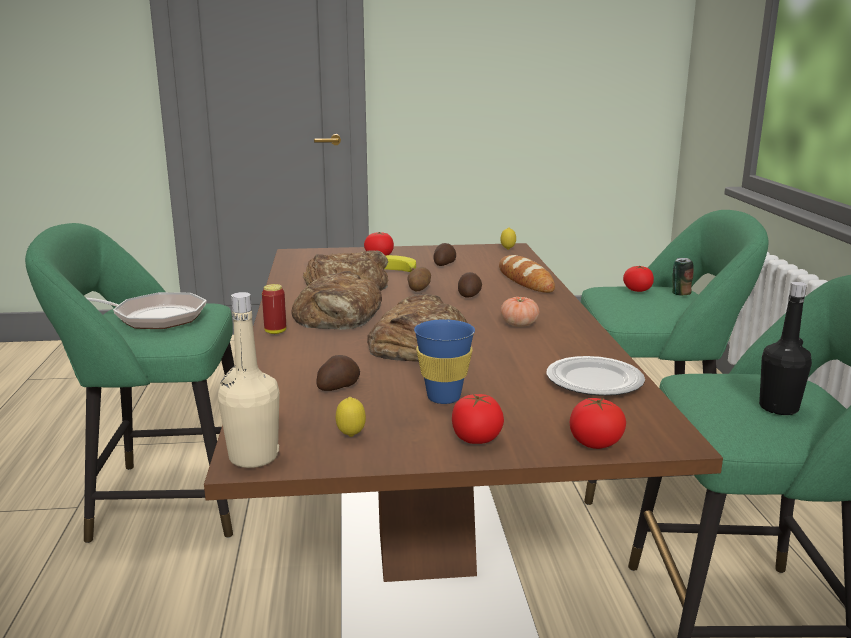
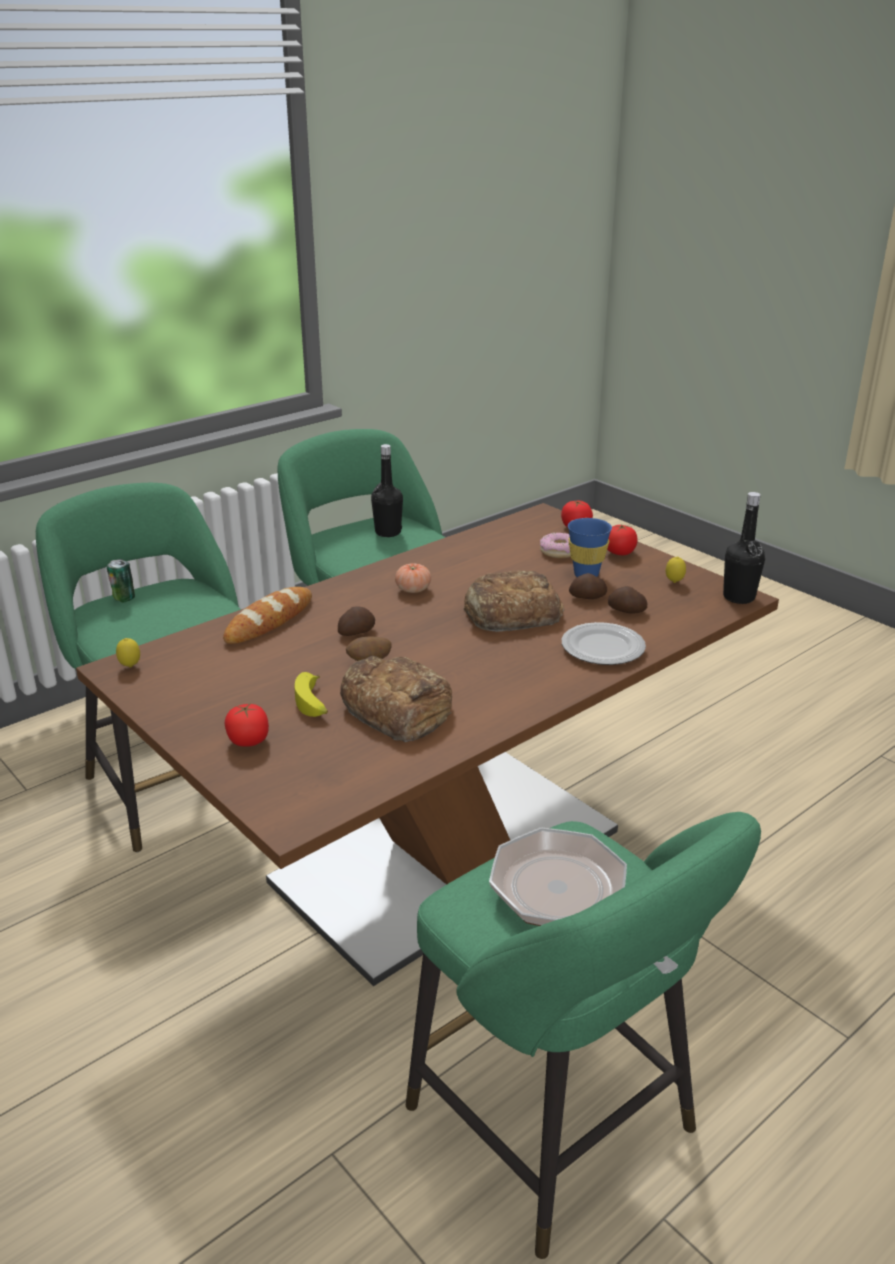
camera: 125 degrees left, 10 degrees up
beige bottle [218,292,280,468] -> black bottle [723,492,765,604]
can [262,284,286,334] -> none
bread [291,271,382,330] -> none
potato [433,243,456,266] -> potato moved to [569,573,607,599]
plate [547,356,645,396] -> plate moved to [562,622,646,665]
tomato [623,266,654,292] -> none
none -> donut [540,532,571,558]

